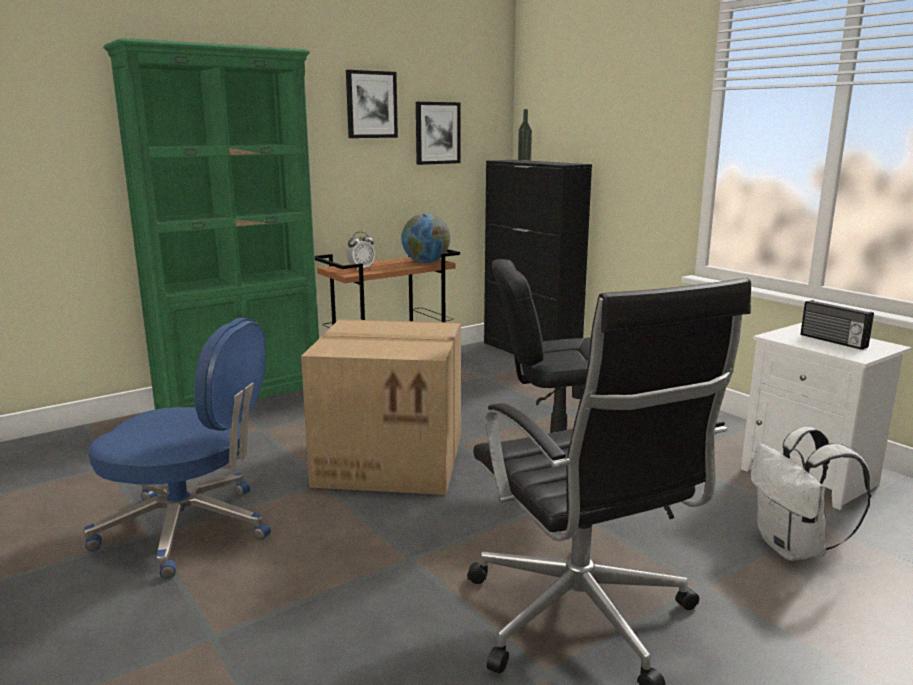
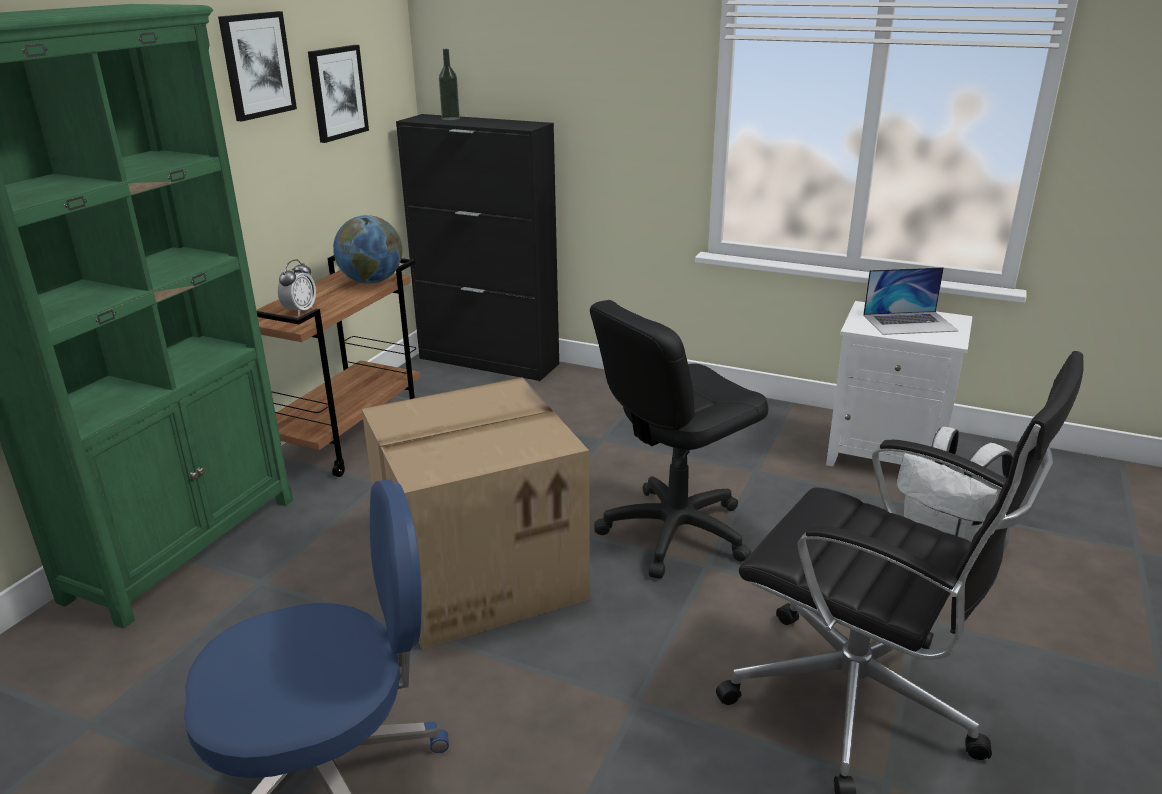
camera: 30 degrees left, 10 degrees up
radio [801,300,874,350] -> laptop [863,267,959,335]

